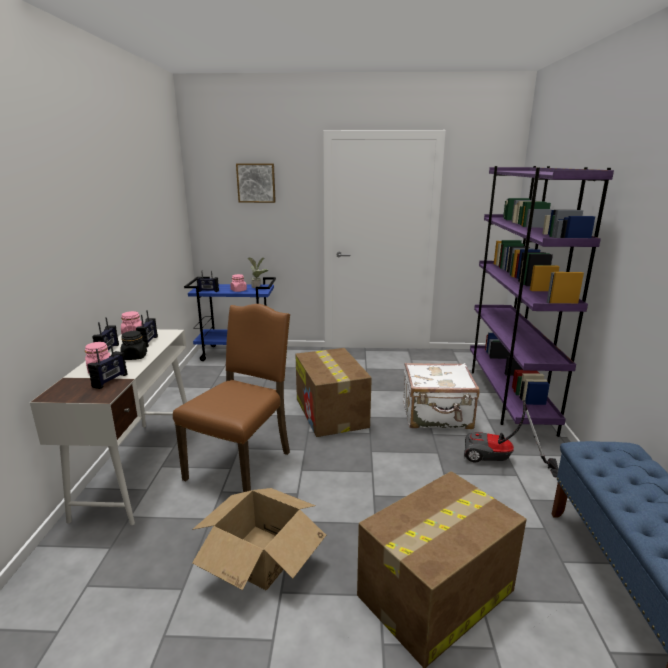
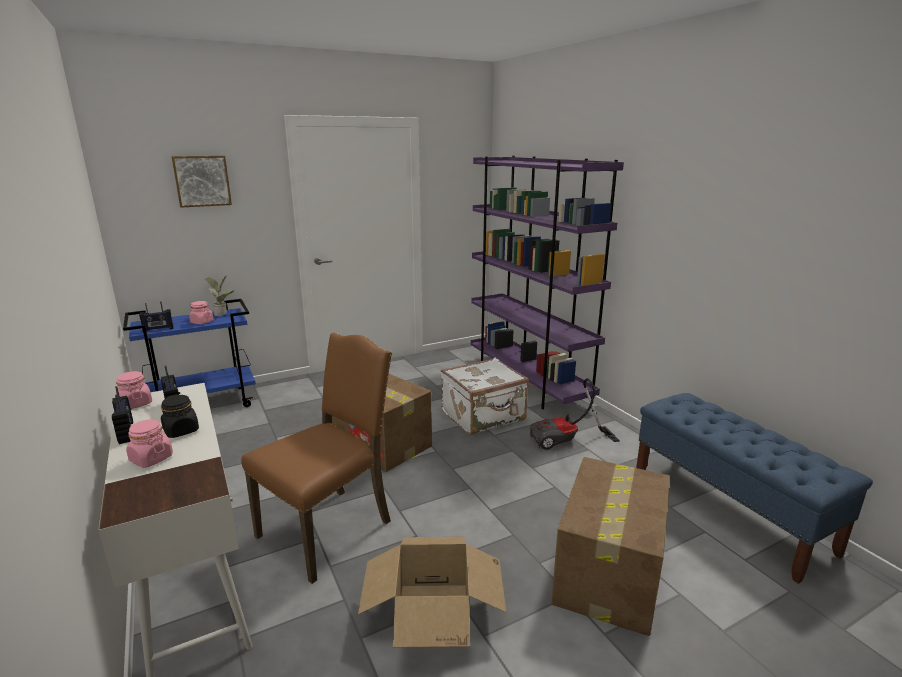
camera: 30 degrees left, 0 degrees up
radio [87,343,127,389] -> none
brown chair [173,304,290,492] -> brown chair turned 45 degrees clockwise [241,333,392,584]

